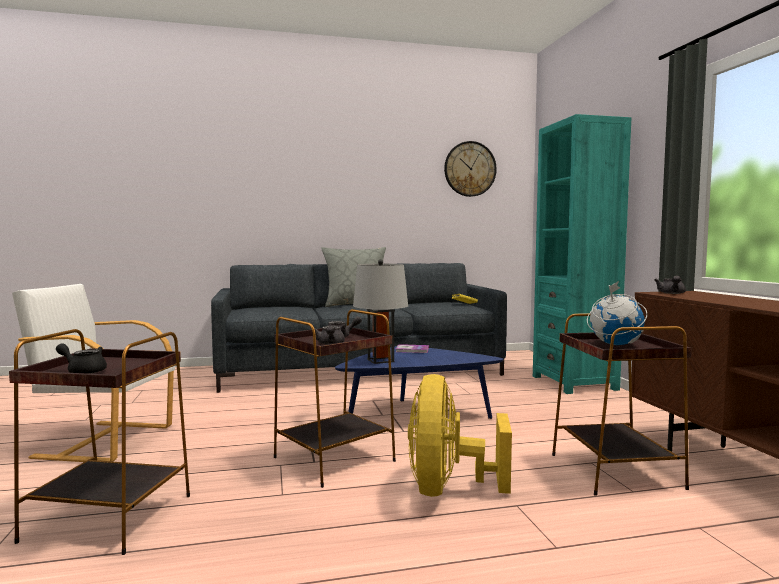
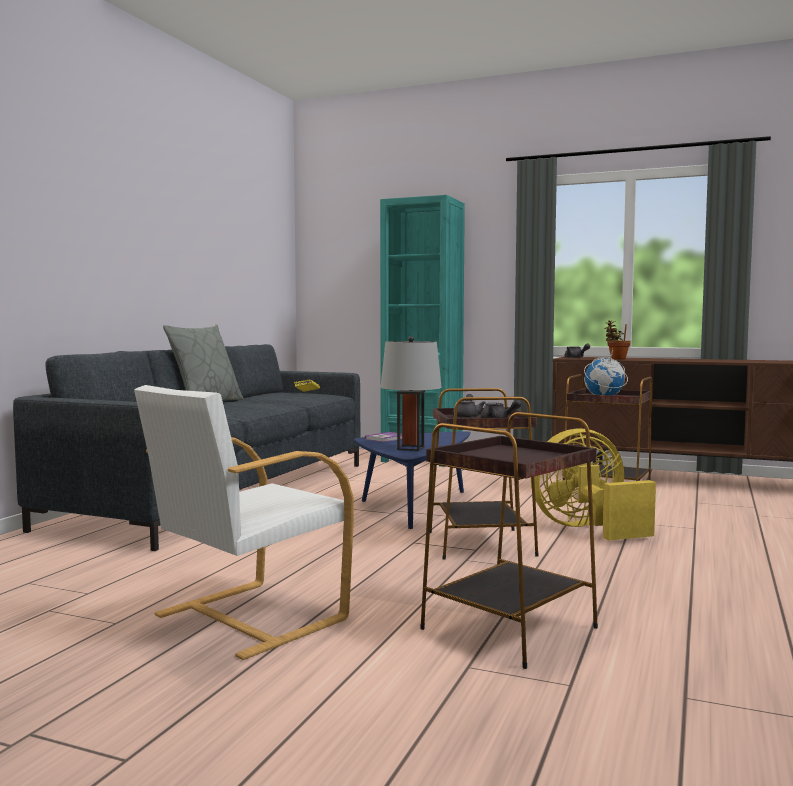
camera: 55 degrees left, 0 degrees up
black teapot [56,343,107,374] -> none
yellow fan [408,374,512,497] -> yellow fan turned 120 degrees clockwise [531,428,656,541]
wall clock [444,141,497,197] -> none
none -> potted plant [605,320,631,360]

